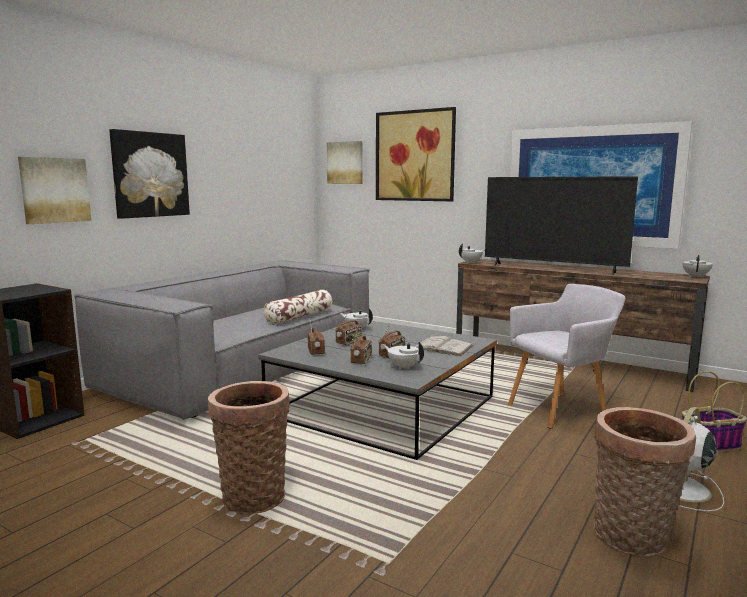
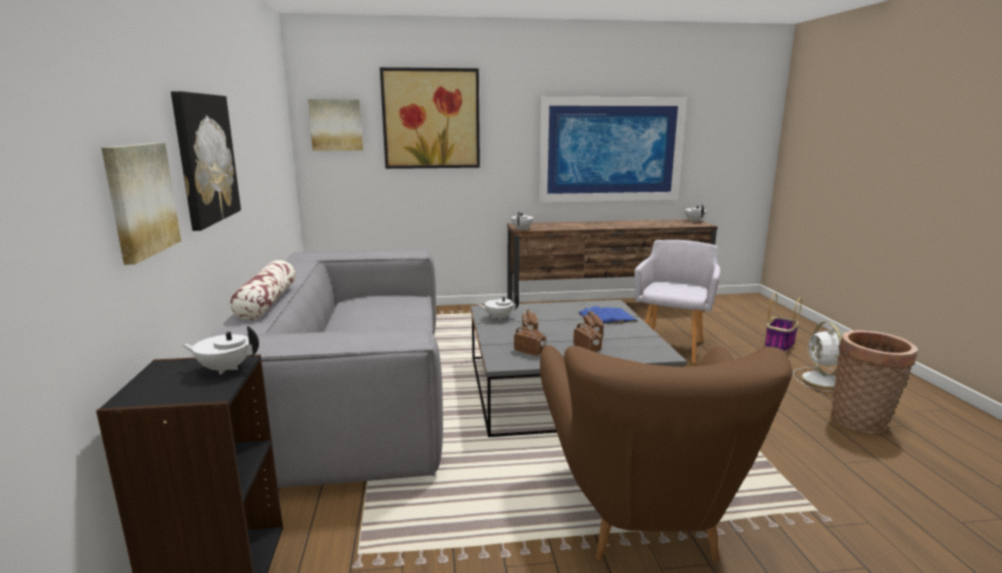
camera: 40 degrees left, 5 degrees up
basket [208,381,290,515] -> brown armchair [540,345,792,562]
pillow [264,290,332,325] -> pillow moved to [230,260,296,320]
white teapot [384,342,424,369] -> white teapot moved to [181,326,259,375]
white book [415,335,473,356] -> blue book [578,306,638,324]
television [485,176,638,275] -> none

